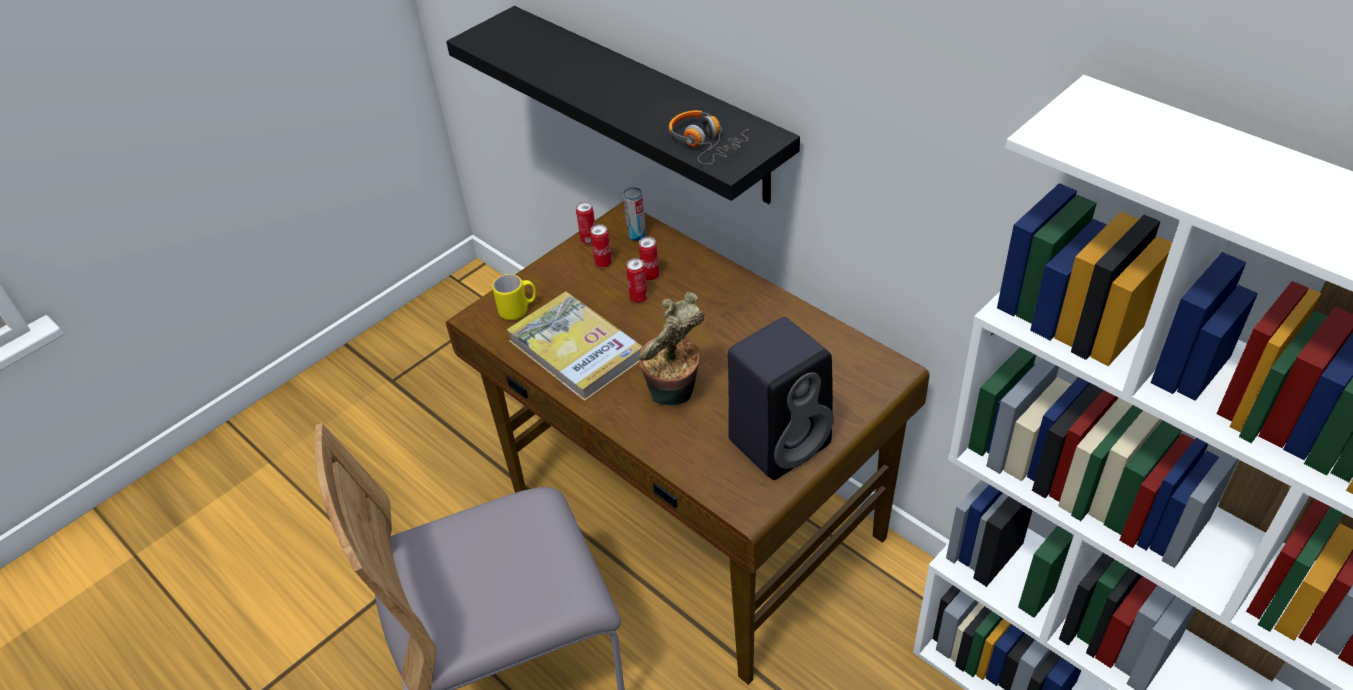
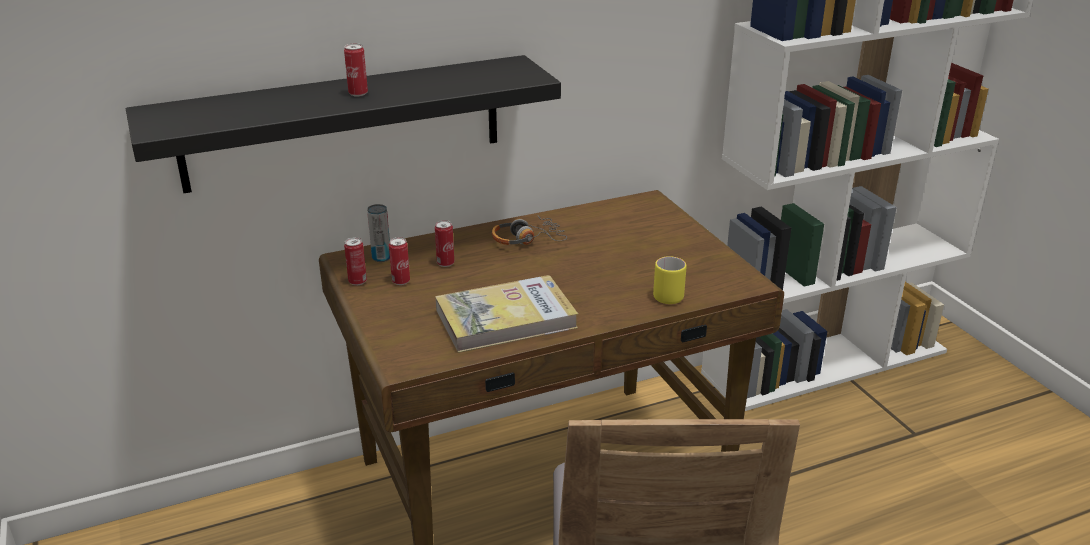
camera: 70 degrees left, 15 degrees down
yellow mug [492,274,536,320] -> yellow mug moved to [653,256,686,304]
can [626,258,648,303] -> can moved to [344,43,368,97]
potted plant [639,292,704,406] -> none
headphones [669,110,749,165] -> headphones moved to [492,215,567,245]
black speaker [728,317,834,480] -> none

